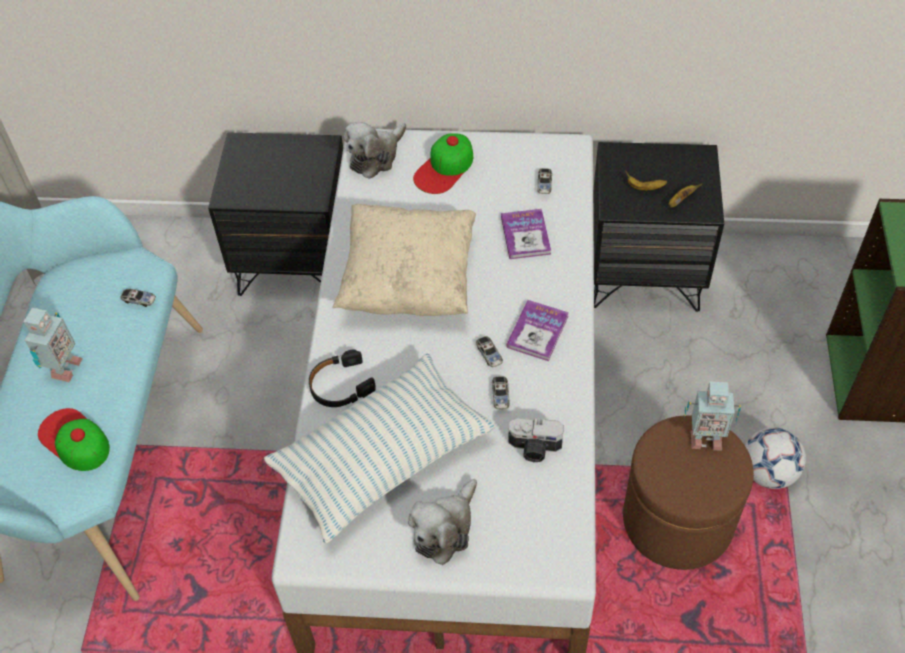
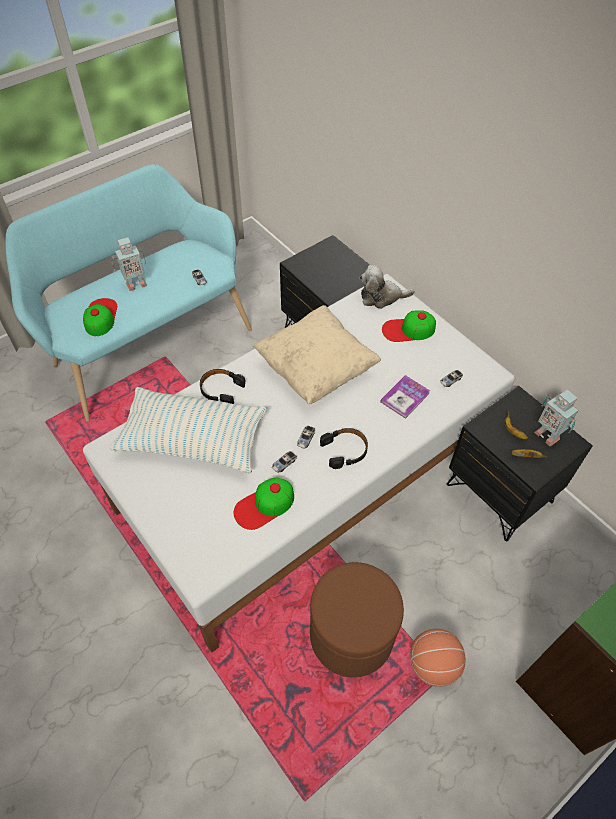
camera: 45 degrees right, 0 degrees up
plush toy [408,479,477,565] -> none
book [506,300,569,361] -> black headphones [320,428,368,469]
camera [508,419,564,462] -> cap [234,478,294,530]
toy robot [684,381,741,450] -> toy robot moved to [534,389,578,447]
football [745,427,806,489] -> basketball [410,629,465,687]

